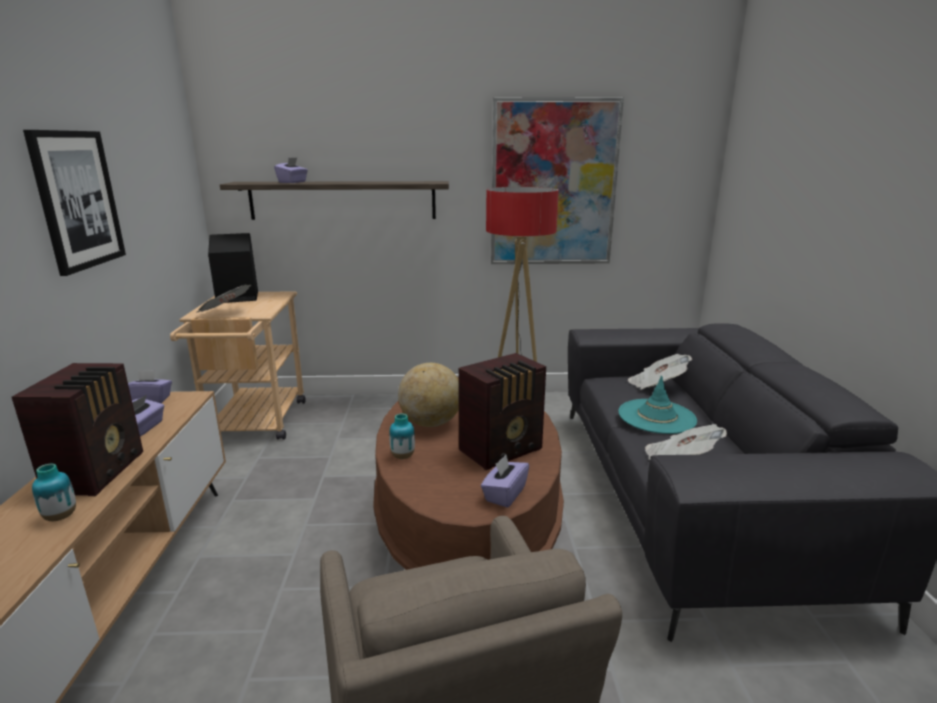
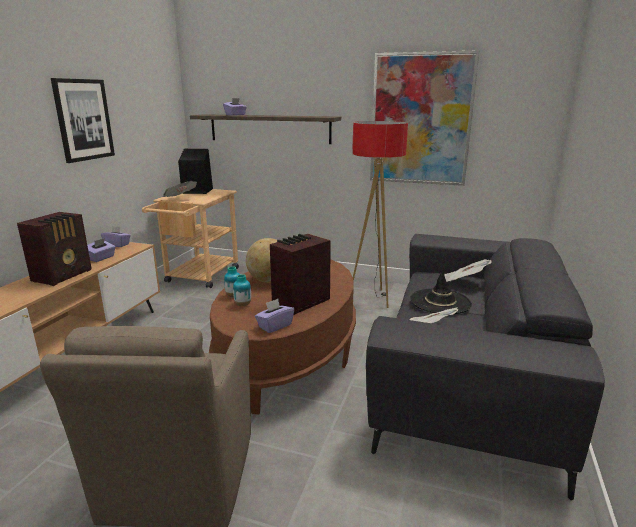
camera: 20 degrees right, 0 degrees up
vase [32,464,76,521] -> vase moved to [233,274,251,306]
radio [459,353,547,470] -> radio turned 150 degrees clockwise [270,234,331,315]
turquoise hat [618,375,697,434] -> black hat [410,269,472,314]

